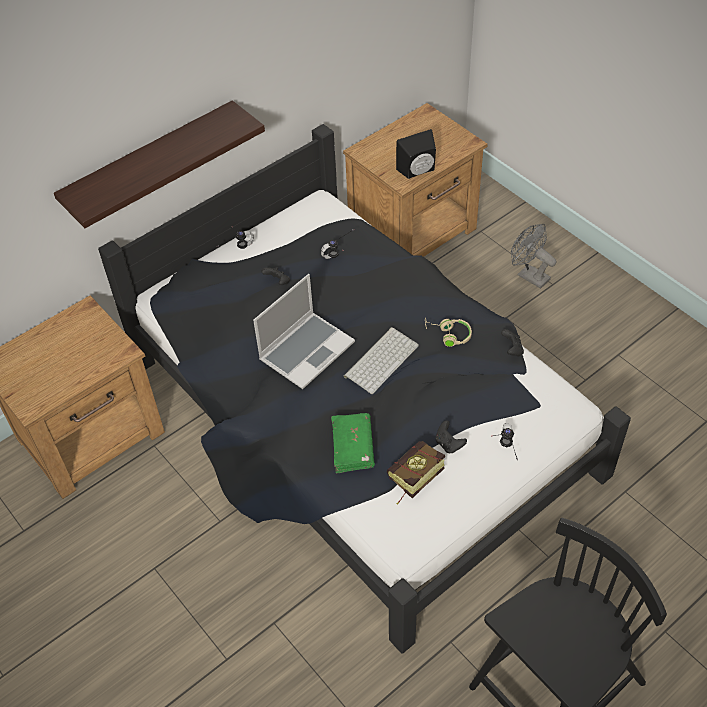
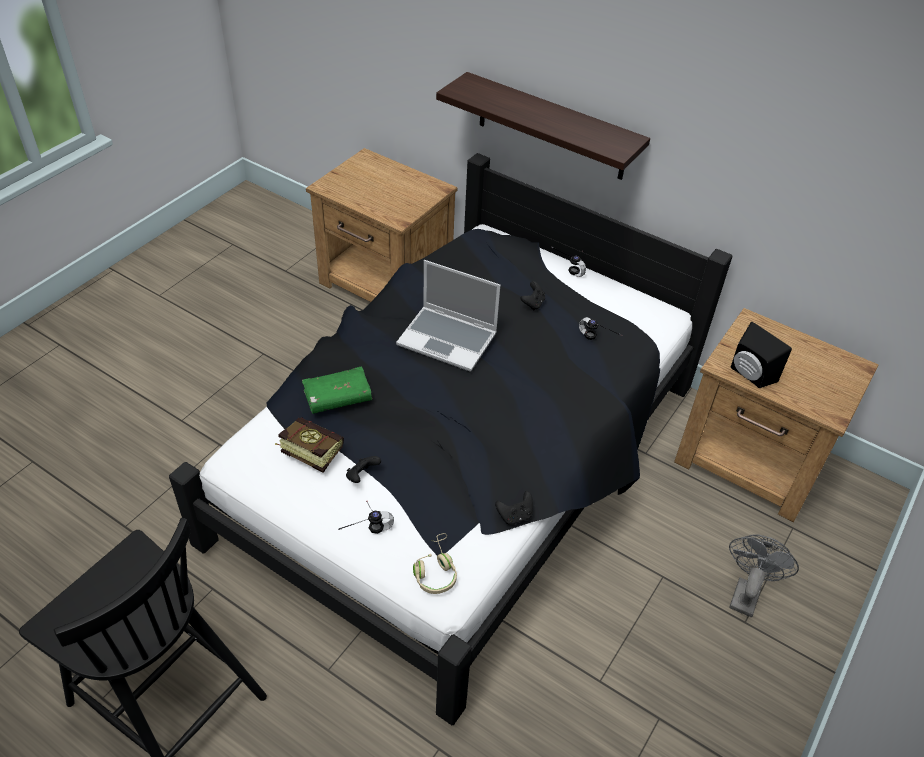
camera: 70 degrees right, 5 degrees down
keyboard [344,327,419,394] -> none
beige headphones [425,318,472,347] -> beige headphones moved to [413,533,457,594]

